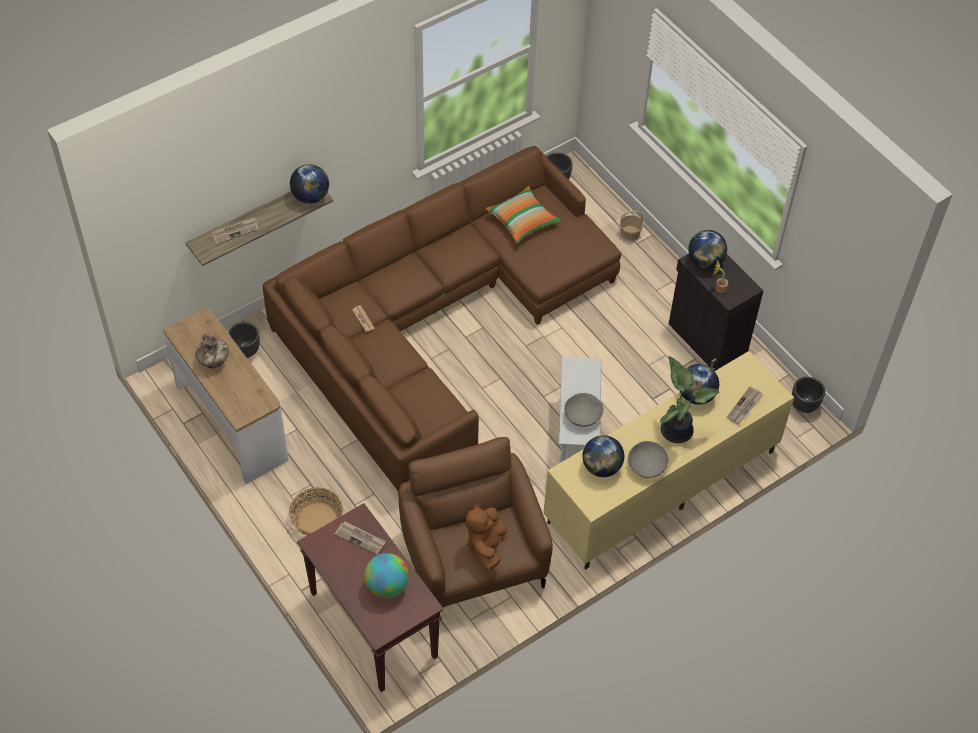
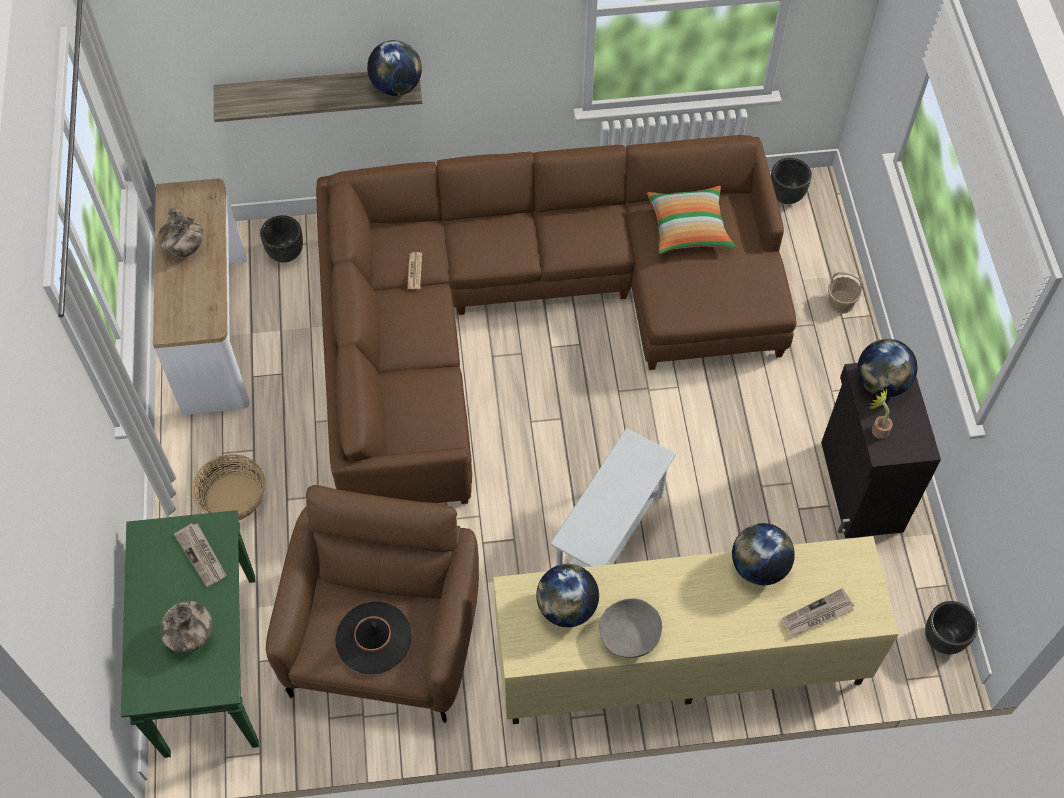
camera: 30 degrees right, 5 degrees up
newspaper [211,217,258,245] -> none
brown console table [297,503,444,692] -> green console table [121,510,259,758]
globe [364,553,409,598] -> vase [160,601,212,652]
brown plush toy [466,503,507,570] -> black hat [335,602,411,674]
grey bowl [564,393,604,427] -> none
potted plant [660,356,719,443] -> none

